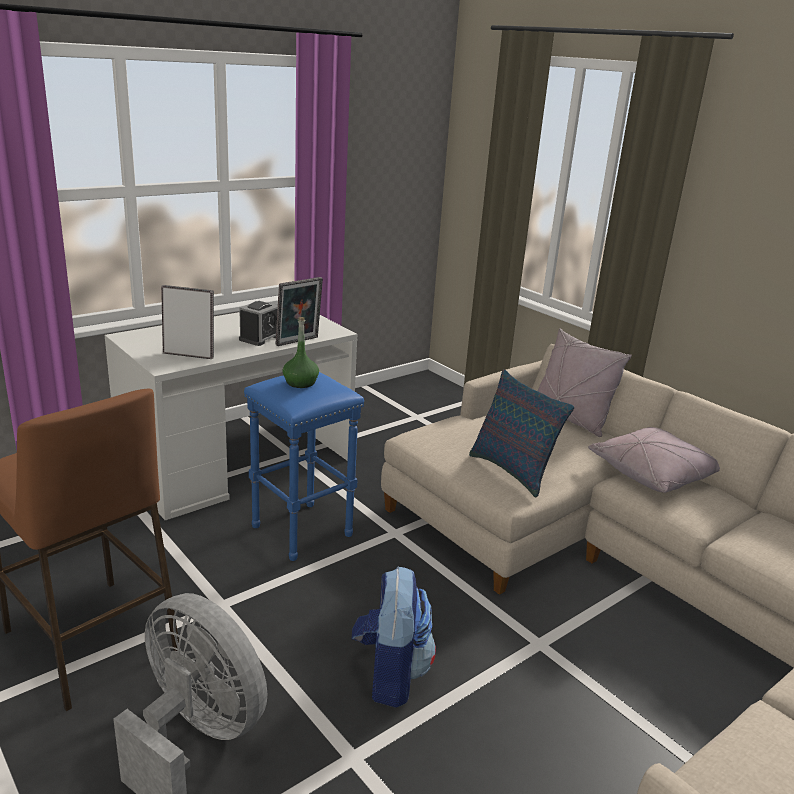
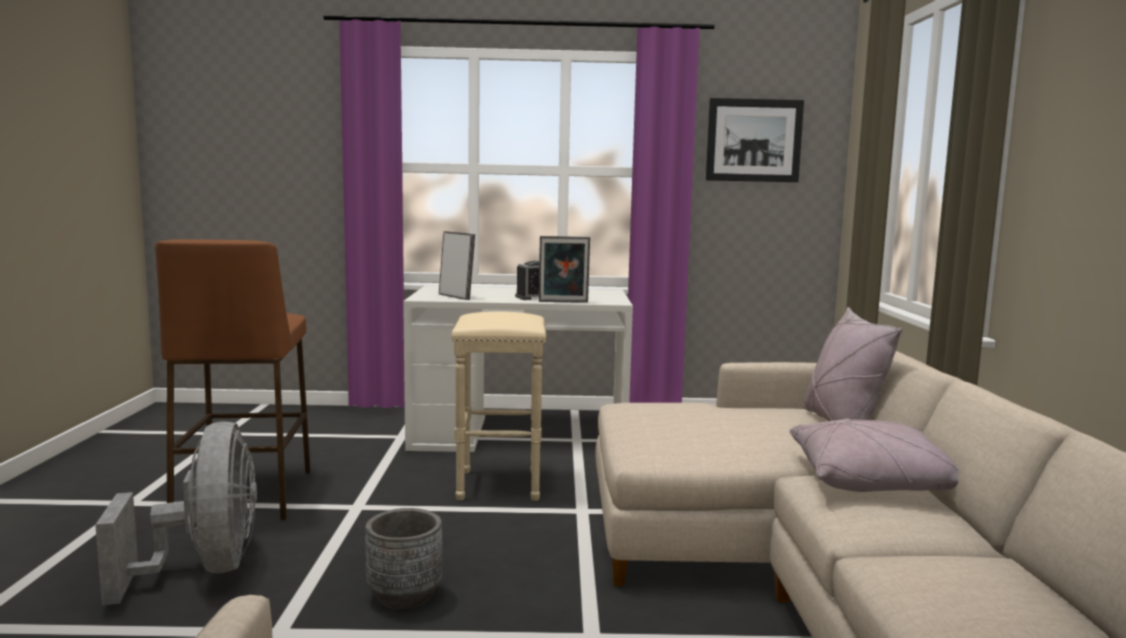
camera: 40 degrees right, 15 degrees down
blue stool [244,372,364,561] -> beige stool [451,311,546,501]
green bottle [283,317,319,388] -> none
backpack [351,566,436,708] -> grey planter [365,508,443,610]
blue pillow [469,369,574,498] -> none
none -> picture [706,98,804,182]

